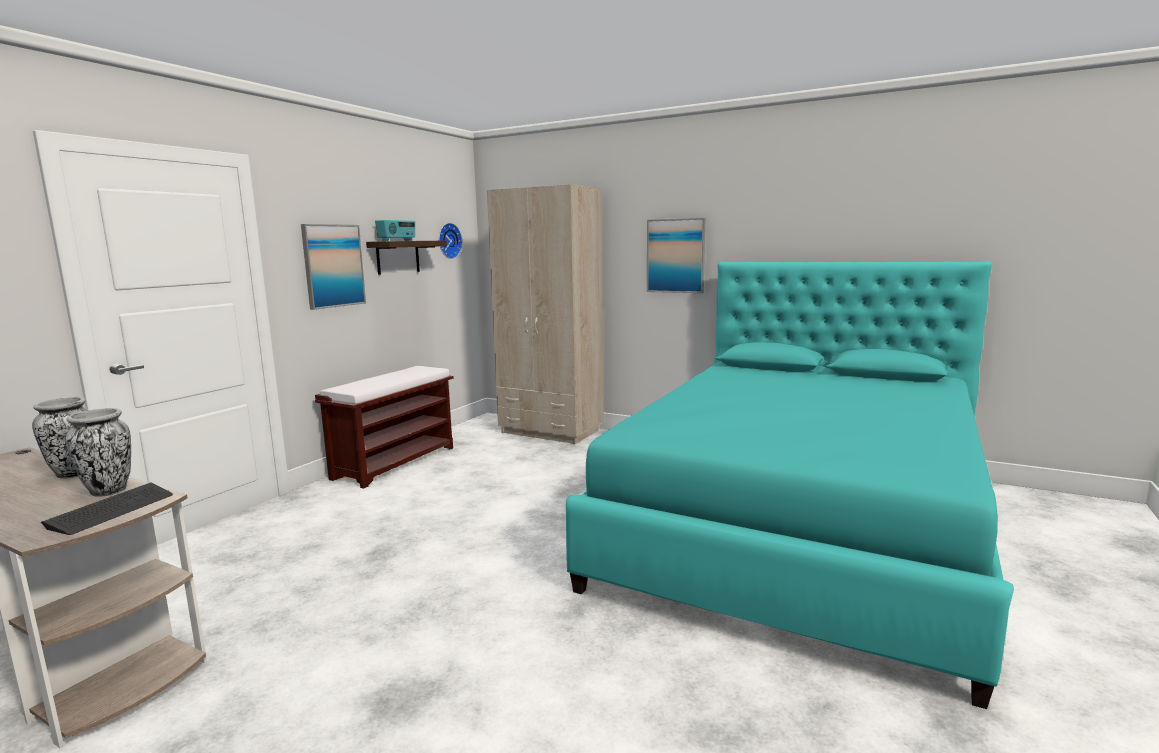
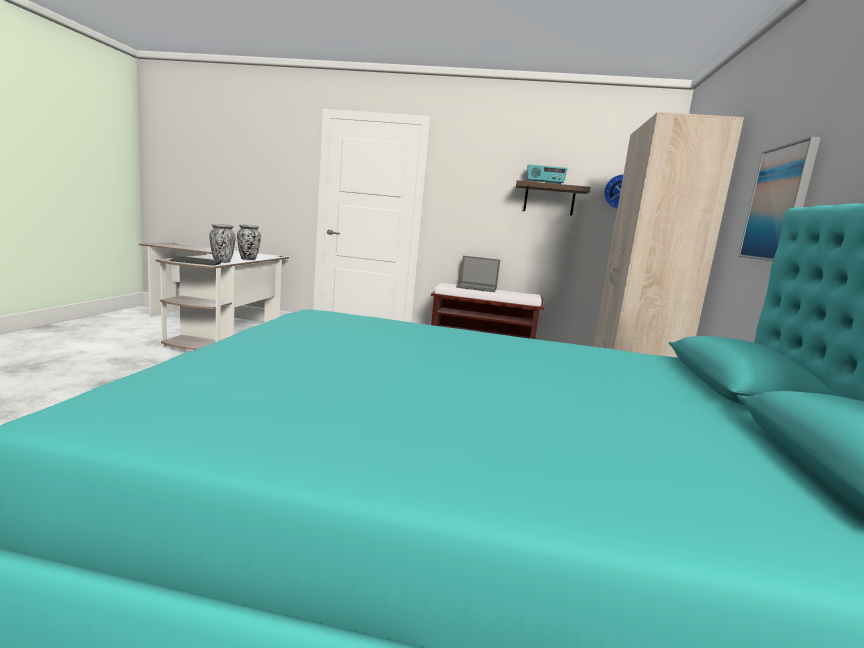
camera: 70 degrees right, 0 degrees up
picture [301,224,366,310] -> none
none -> laptop [456,256,500,292]

